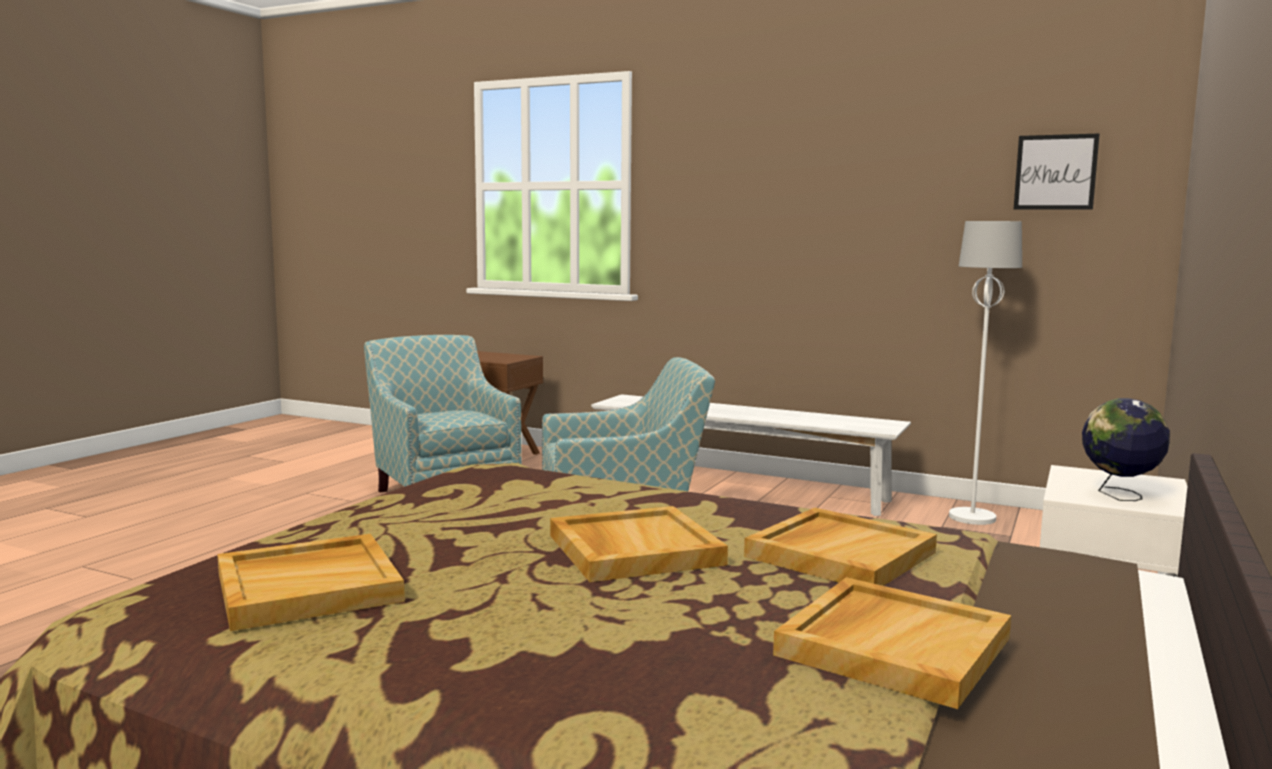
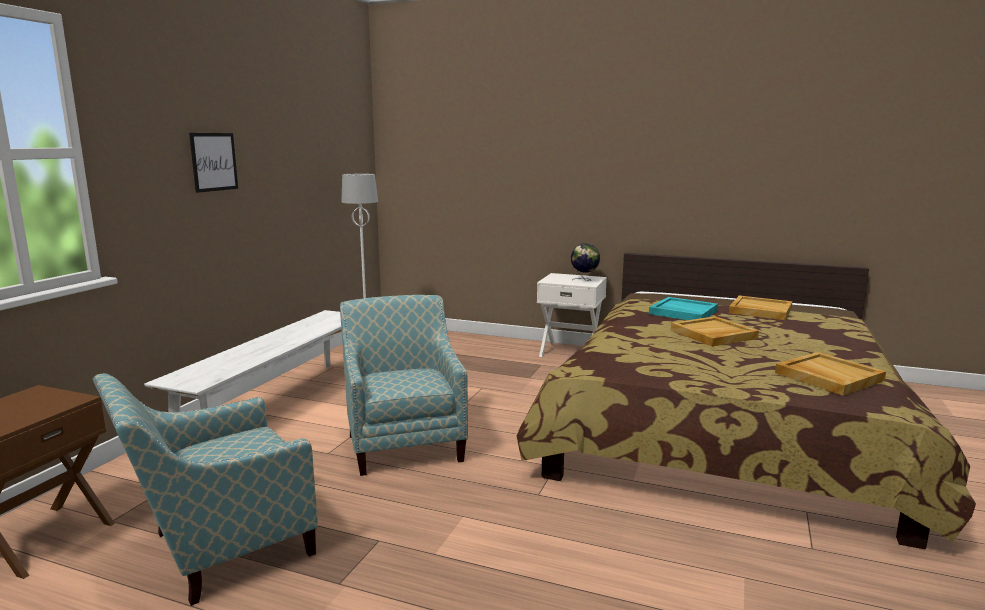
camera: 95 degrees left, 5 degrees up
beige tray [744,508,937,586] -> turquoise tray [649,297,718,320]
picture [1014,133,1100,210] -> picture moved to [189,133,238,193]

